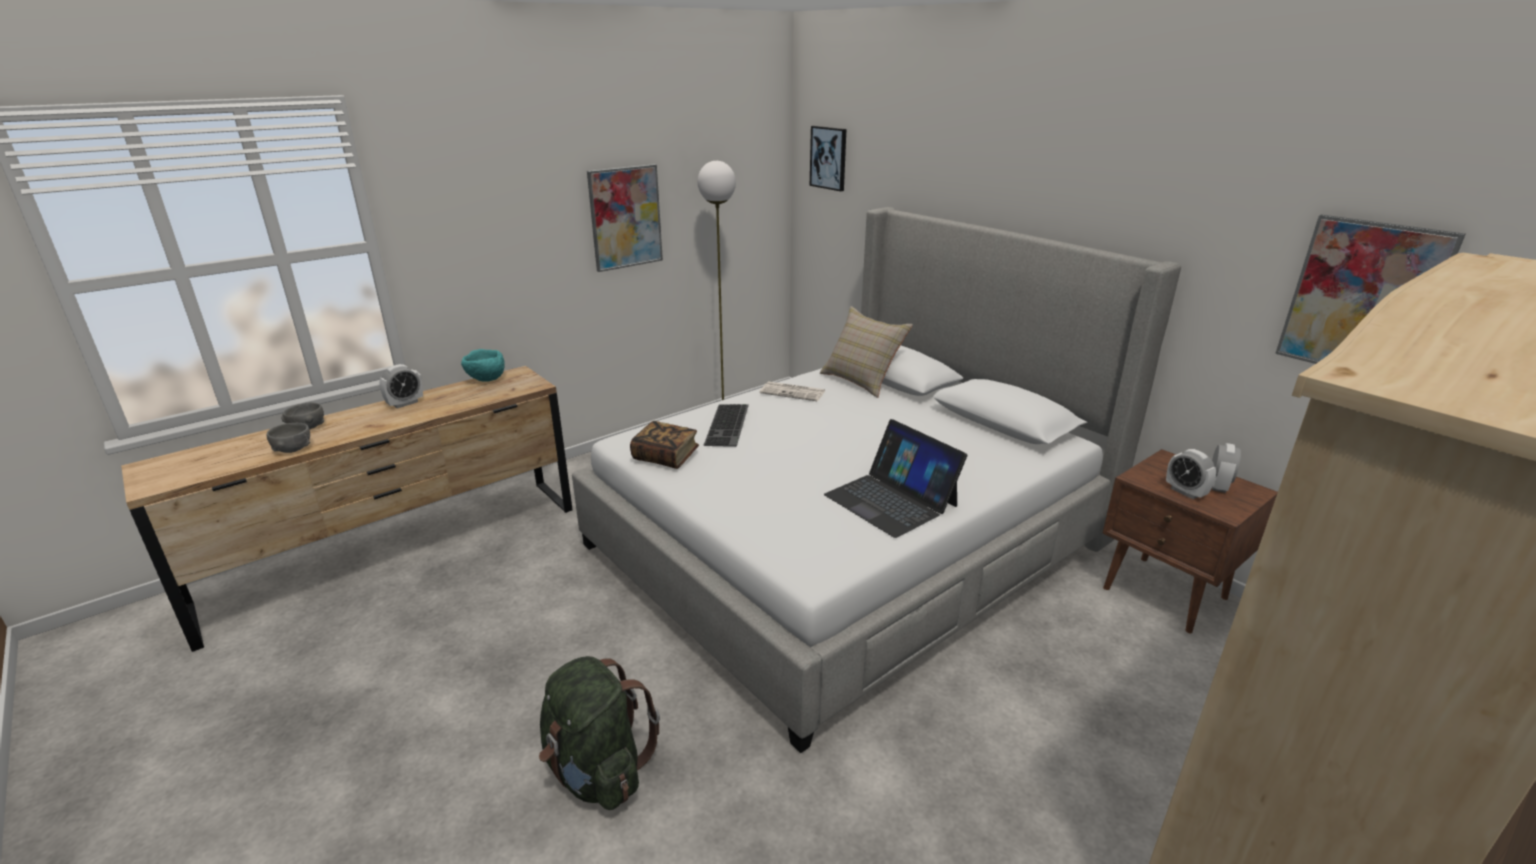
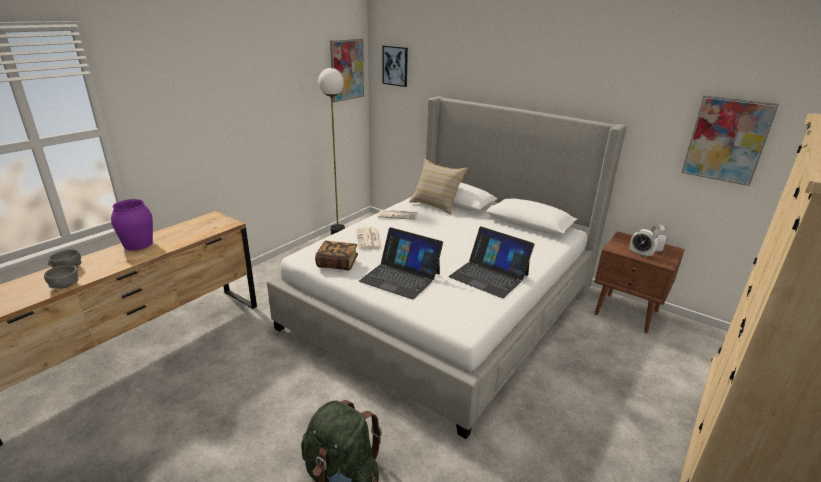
camera: 15 degrees left, 0 degrees up
alarm clock [379,364,423,408] -> purple vase [111,199,153,251]
turquoise bowl [461,349,505,382] -> none
picture [587,164,663,272] -> picture moved to [330,39,364,102]
keyboard [704,404,749,447] -> newspaper [356,227,382,249]
none -> laptop [359,227,443,300]

